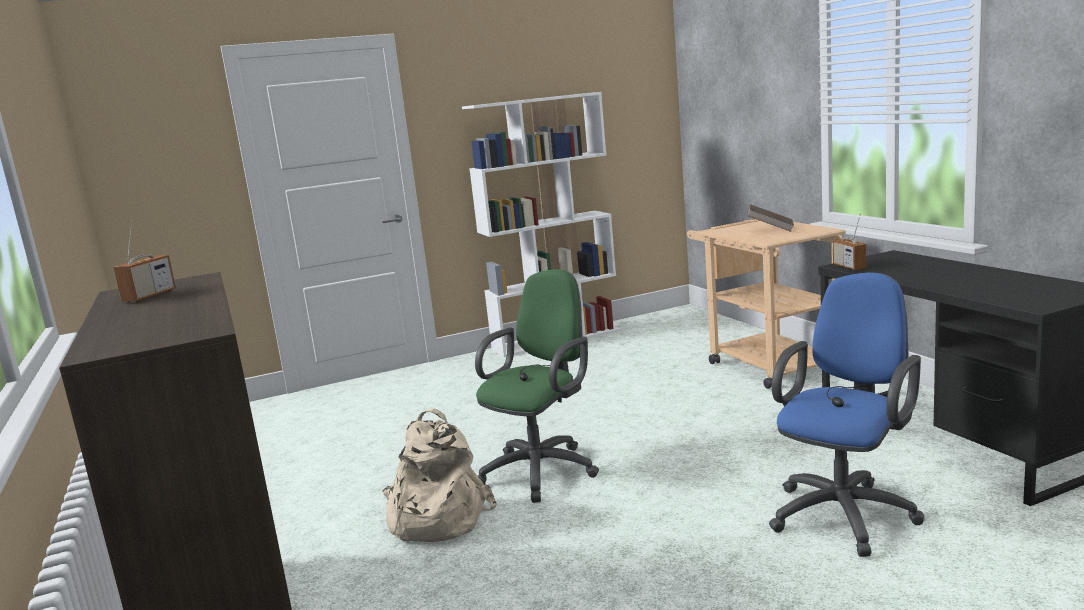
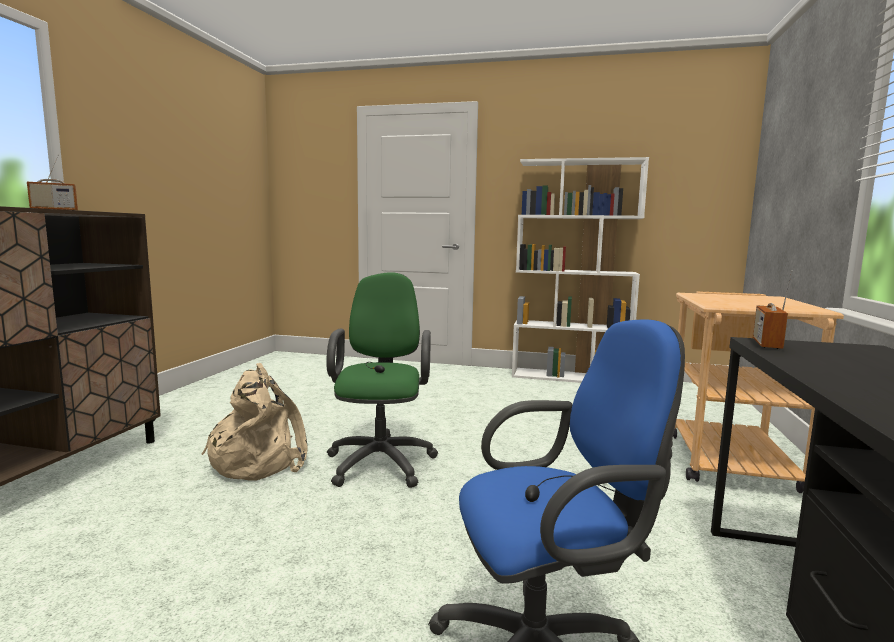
camera: 35 degrees right, 5 degrees down
green office chair [475,269,599,503] -> green office chair turned 75 degrees counterclockwise [326,272,438,488]
brown book [747,204,794,232] -> none

